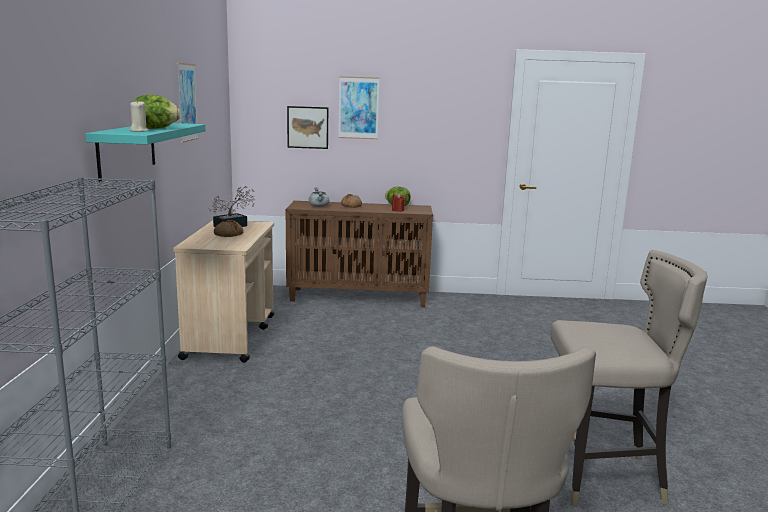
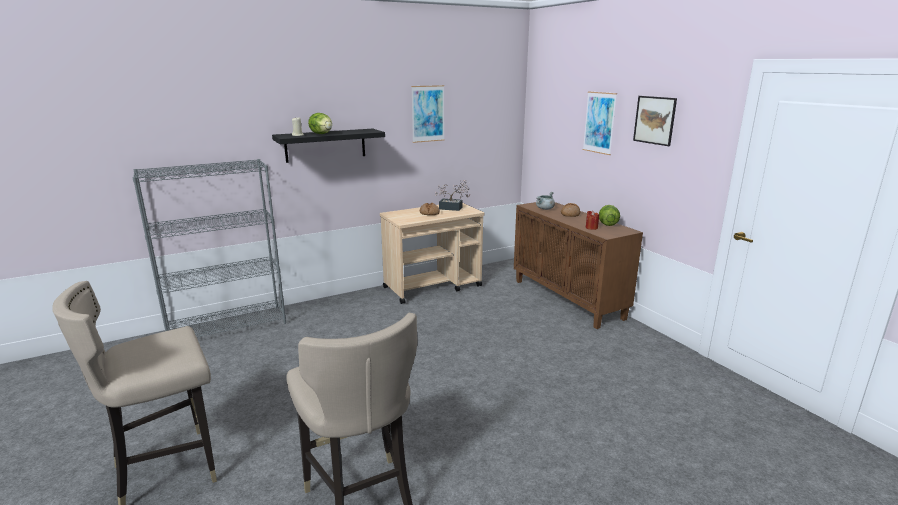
camera: 60 degrees right, 5 degrees up
turquoise shelf [85,123,205,182] -> black shelf [272,129,385,163]
picture [287,106,328,149] -> picture moved to [633,96,677,146]

